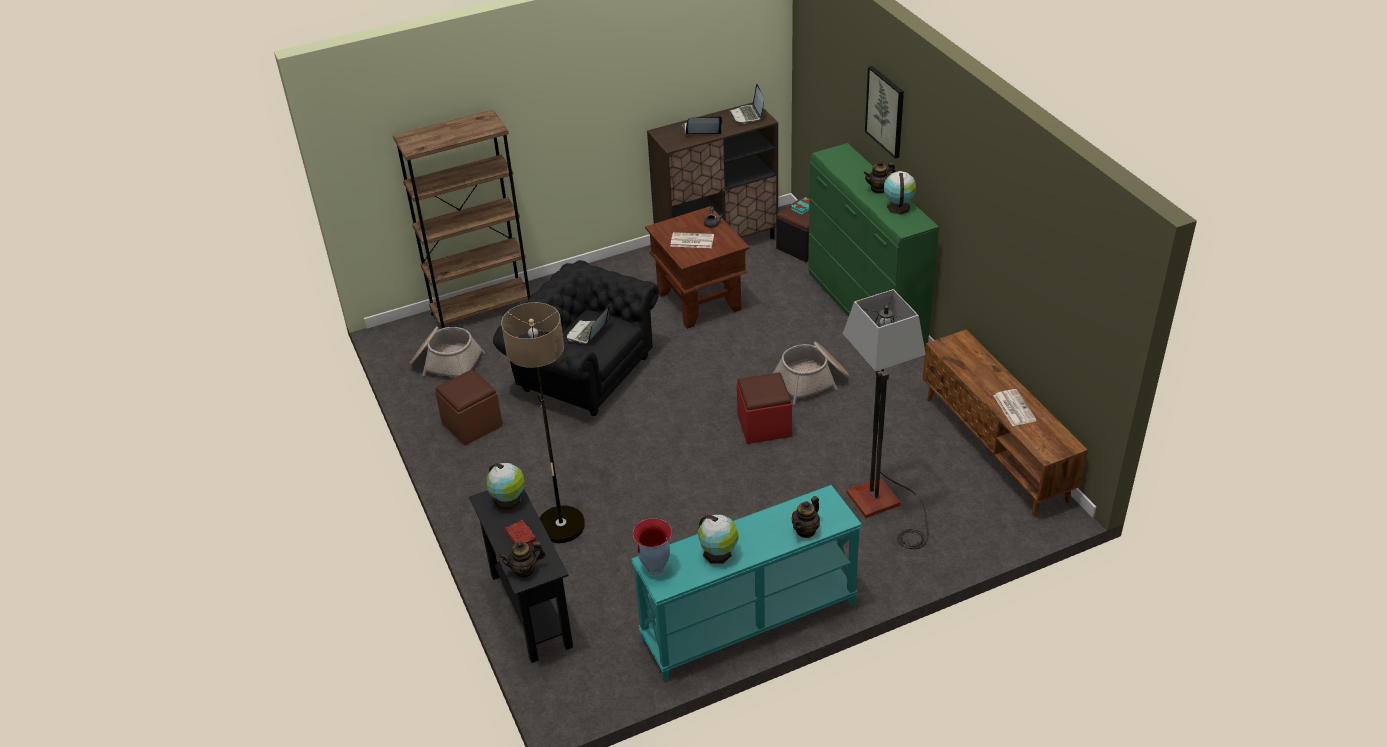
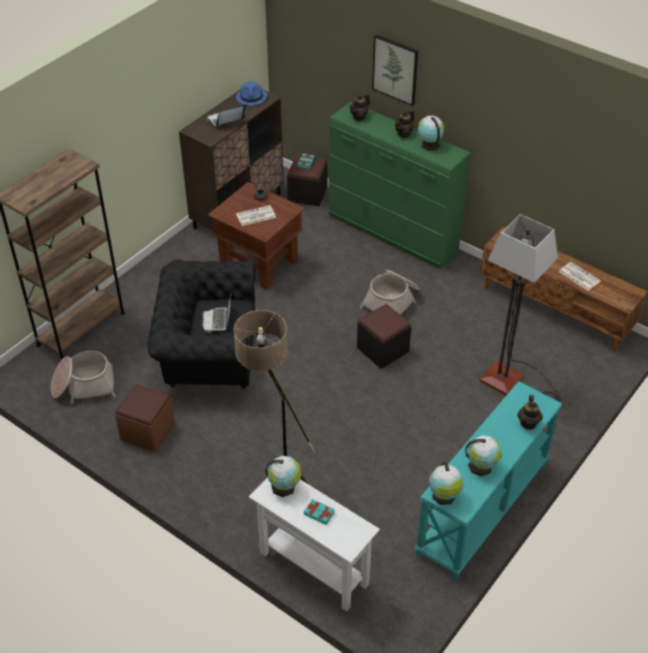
camera: 30 degrees left, 5 degrees up
black console table [469,489,573,663] -> white console table [249,477,380,612]
teapot [499,541,546,578] -> teapot moved to [349,94,370,121]
red book [505,520,537,545] -> turquoise book [304,499,334,525]
vase [633,518,672,575] -> globe [429,462,464,505]
laptop [729,84,764,123] -> blue hat [236,81,267,105]
red ottoman [737,373,792,444] -> black ottoman [357,304,411,369]

